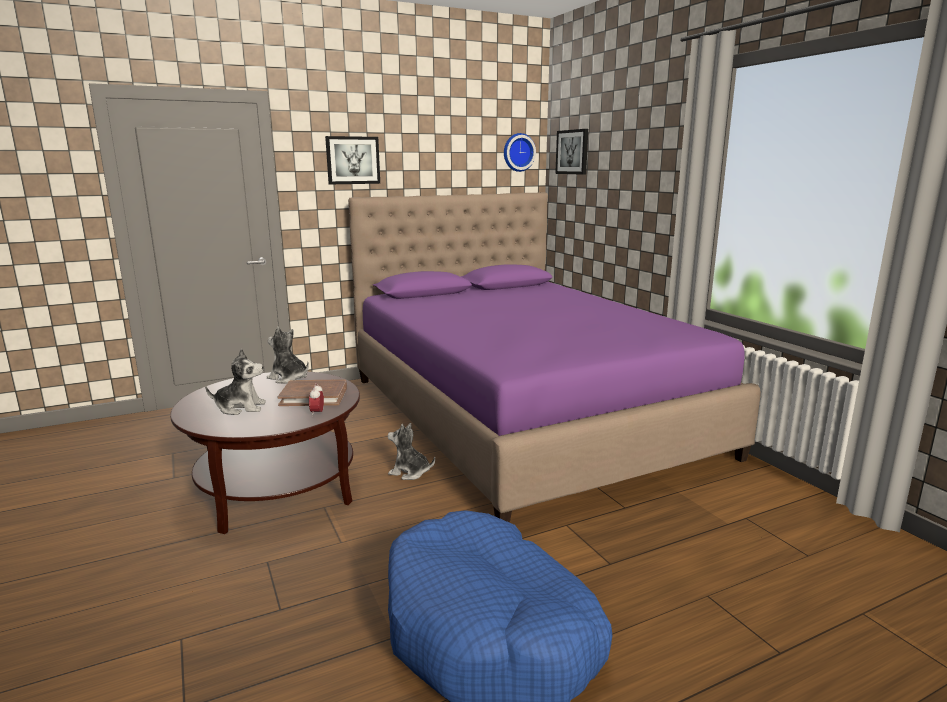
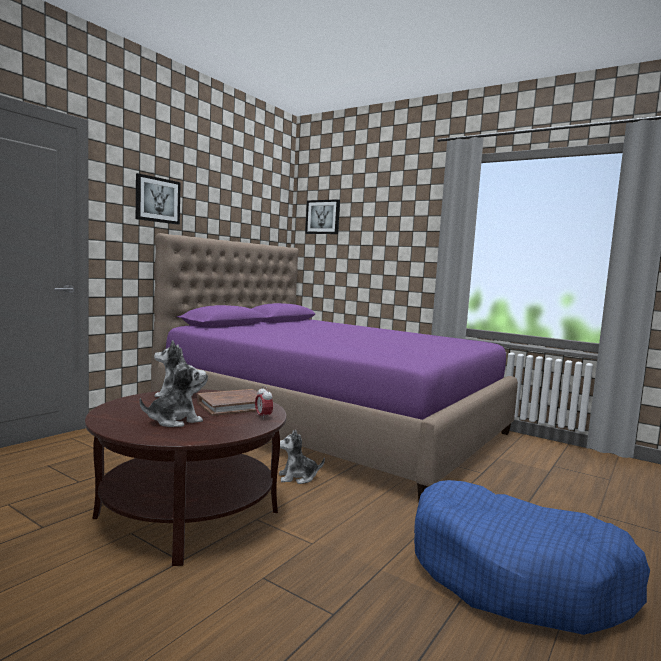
camera: 30 degrees left, 10 degrees down
wall clock [504,133,536,172] -> none

